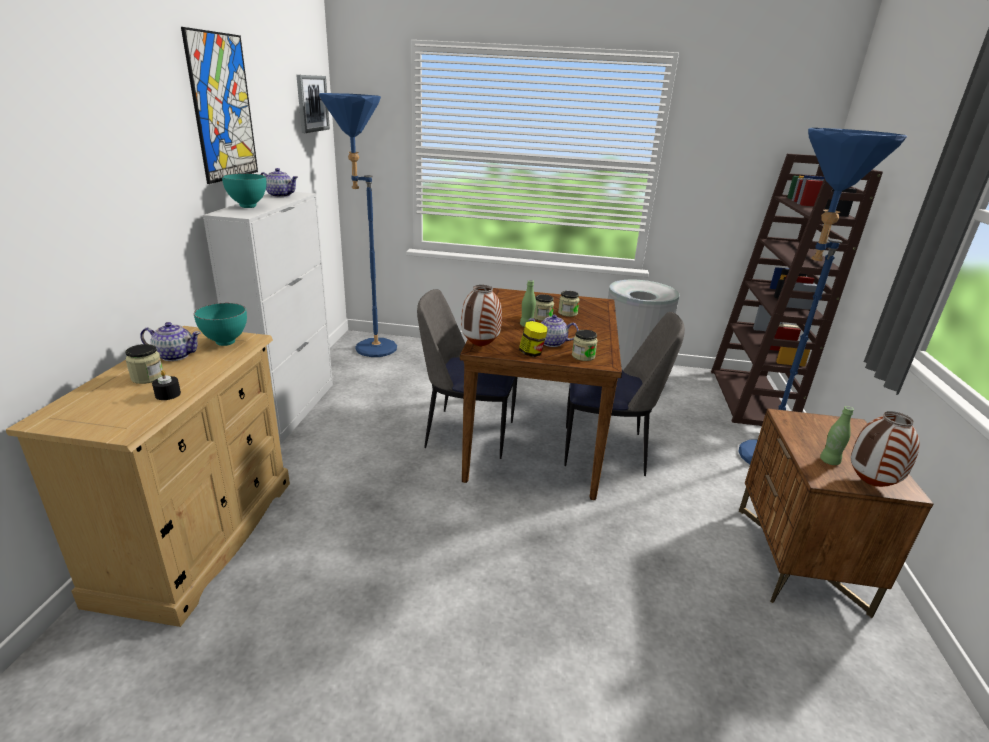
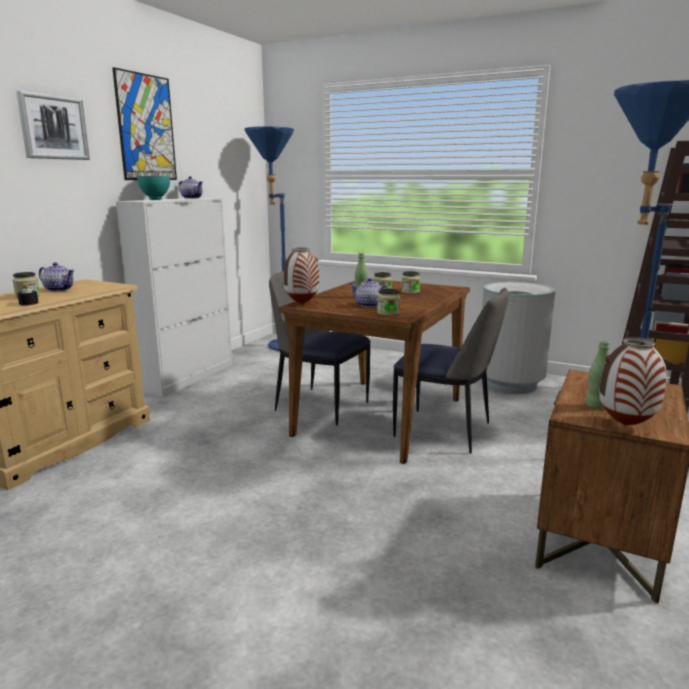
camera: 20 degrees right, 10 degrees down
turquoise bowl [194,303,247,346] -> none
picture [296,75,330,133] -> picture moved to [16,91,90,160]
jar [519,321,548,357] -> none

